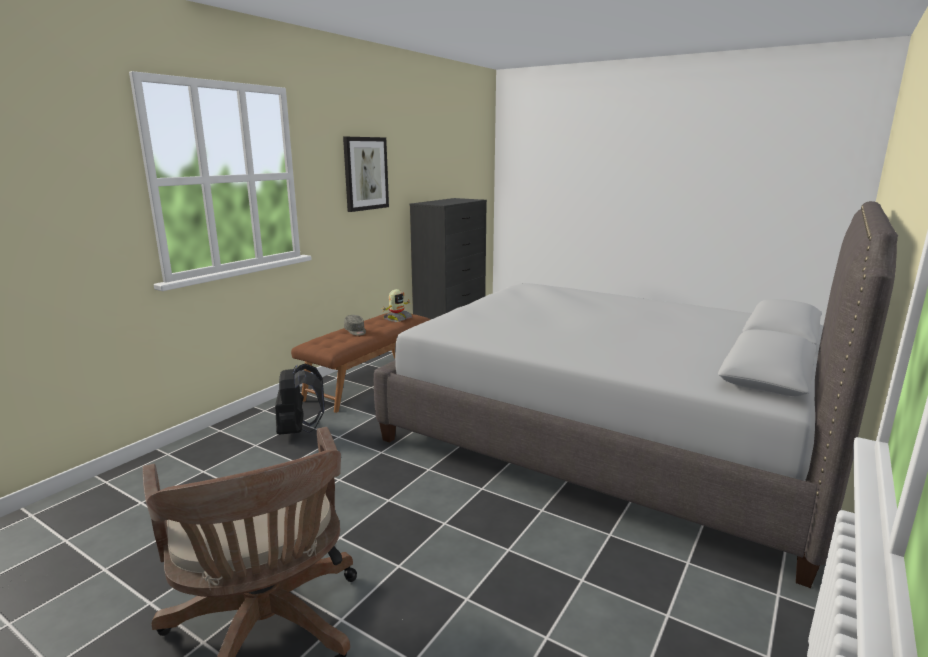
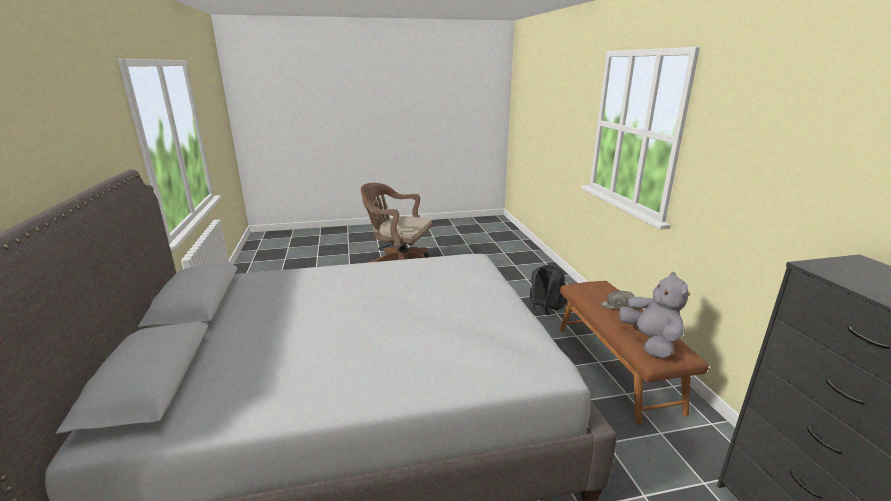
camera: 135 degrees right, 5 degrees up
picture [343,137,389,212] -> none
toy robot [383,289,413,322] -> grey plush toy [619,272,689,359]

